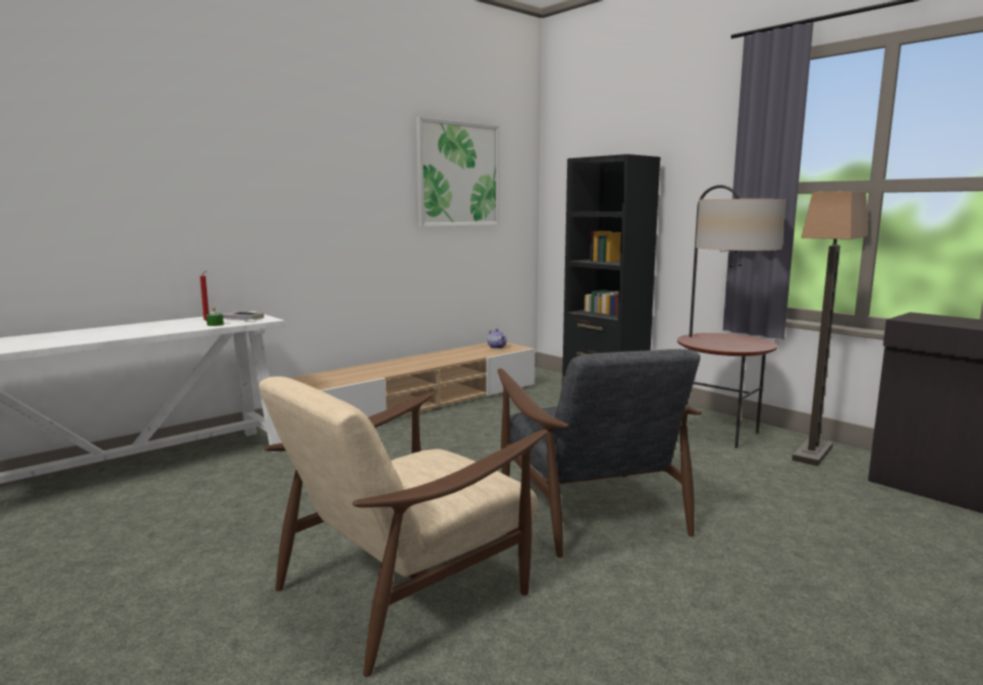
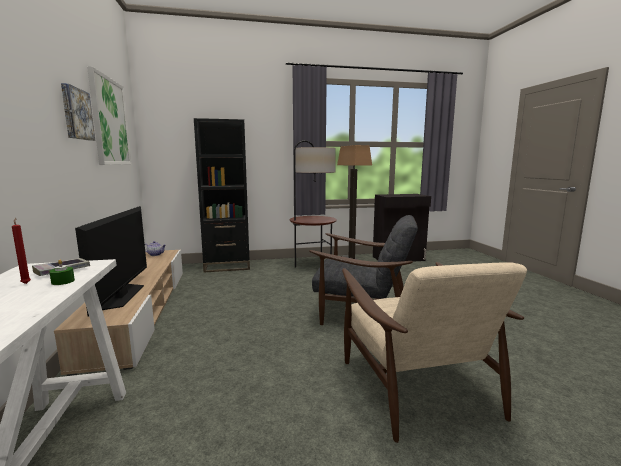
camera: 60 degrees left, 0 degrees up
none -> picture [61,83,95,141]
none -> television [75,206,147,316]

